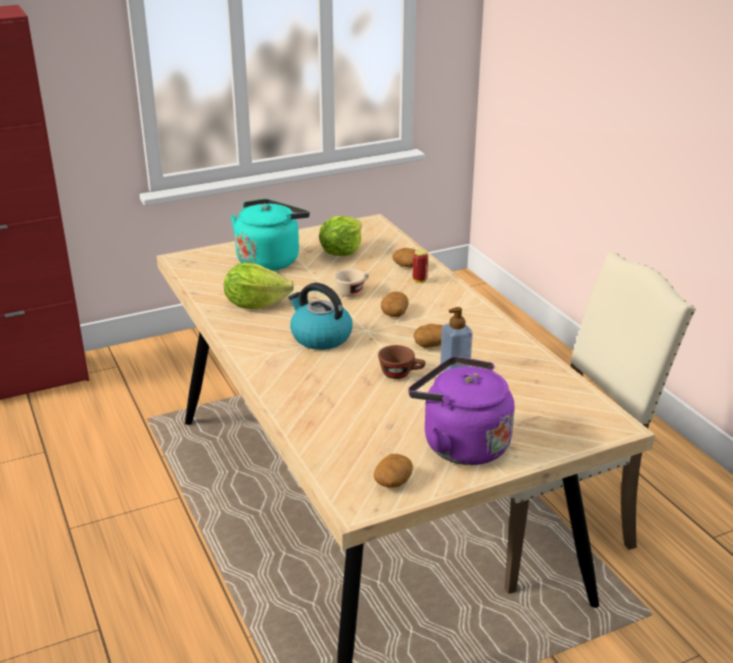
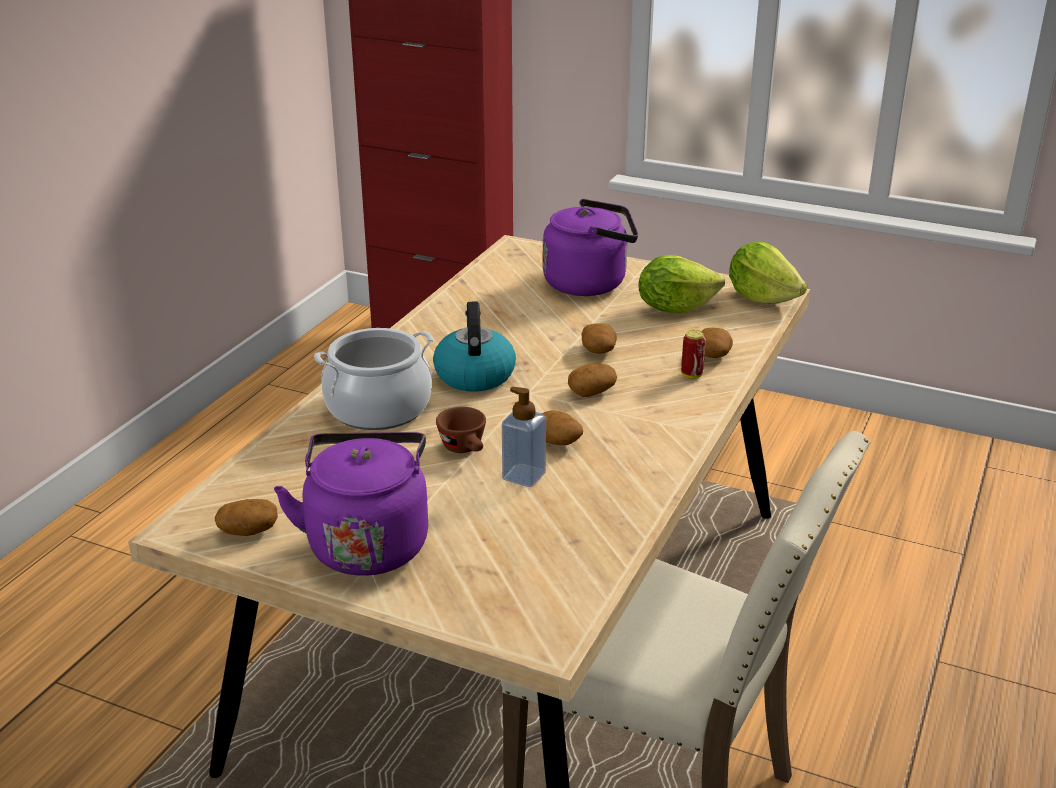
camera: 50 degrees right, 0 degrees up
lettuce [224,263,294,309] -> lettuce moved to [729,241,807,304]
turquoise kettle [231,199,310,271] -> purple kettle [543,199,638,296]
beige cup [334,269,369,297] -> potato [582,323,617,354]
none -> cooking pot [314,328,433,430]

